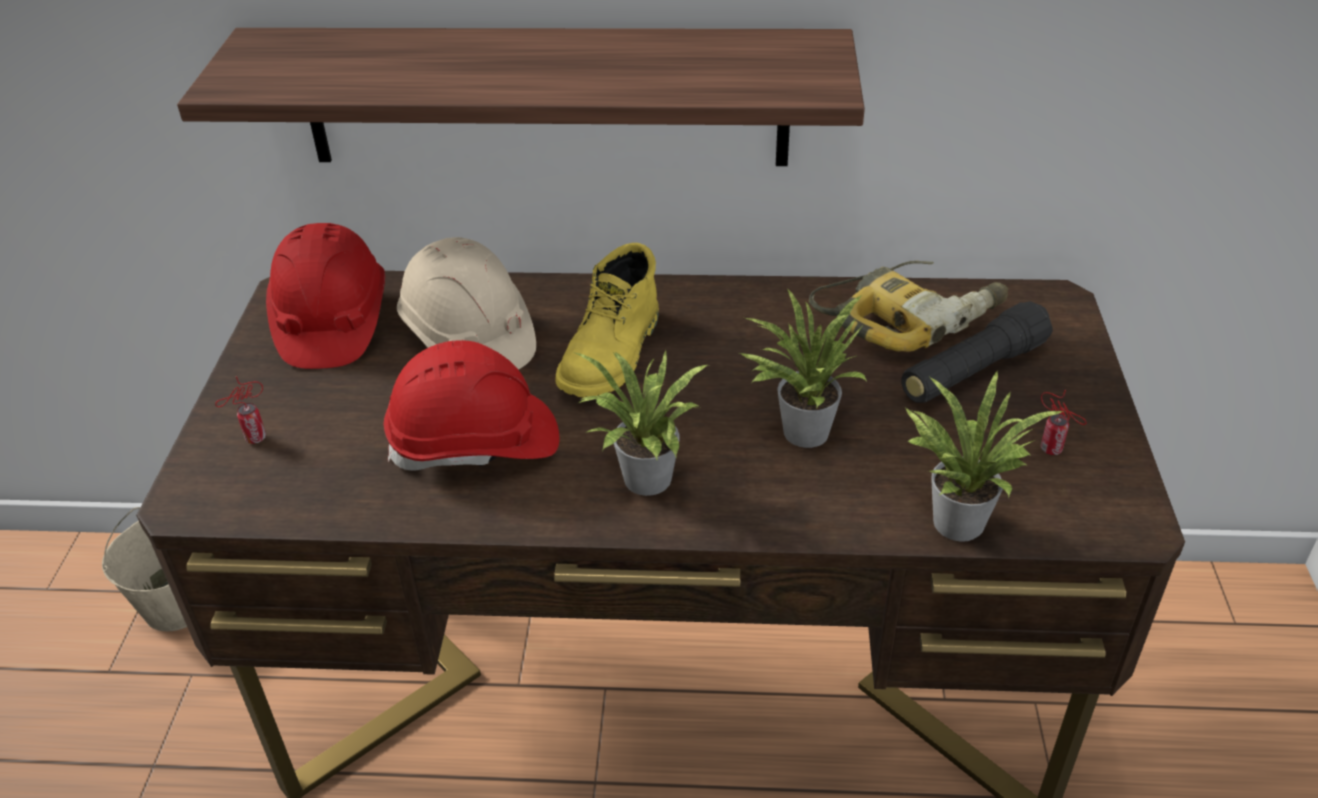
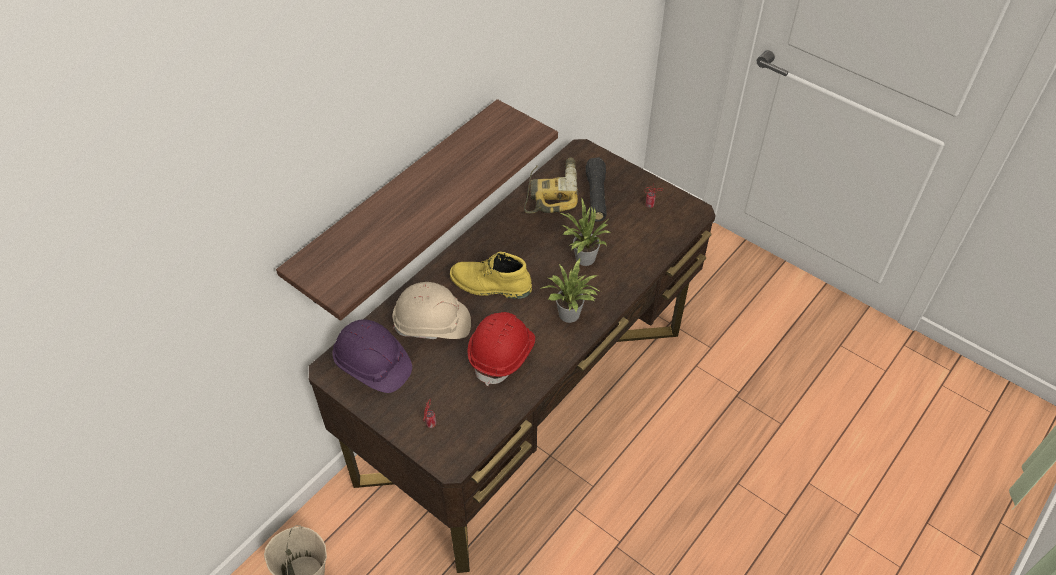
camera: 55 degrees left, 10 degrees up
red hard hat [266,223,385,369] -> purple hard hat [332,319,412,393]
yellow boot [555,243,659,398] -> yellow boot turned 135 degrees clockwise [450,252,532,299]
potted plant [904,370,1065,542] -> none

